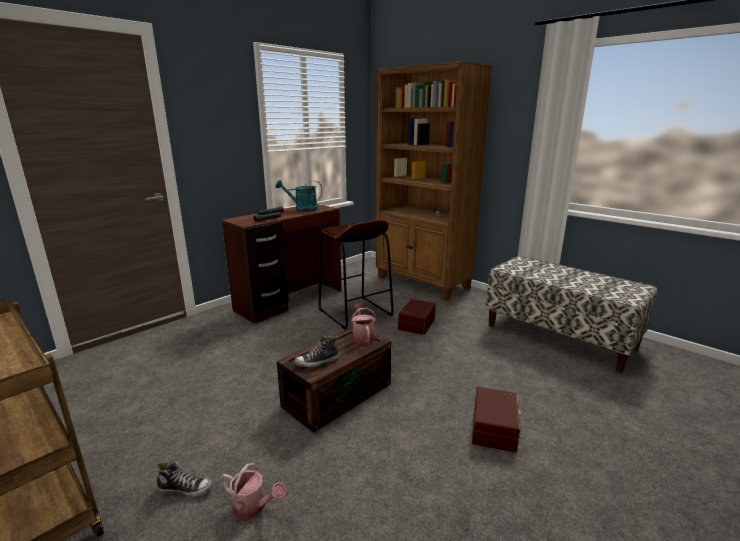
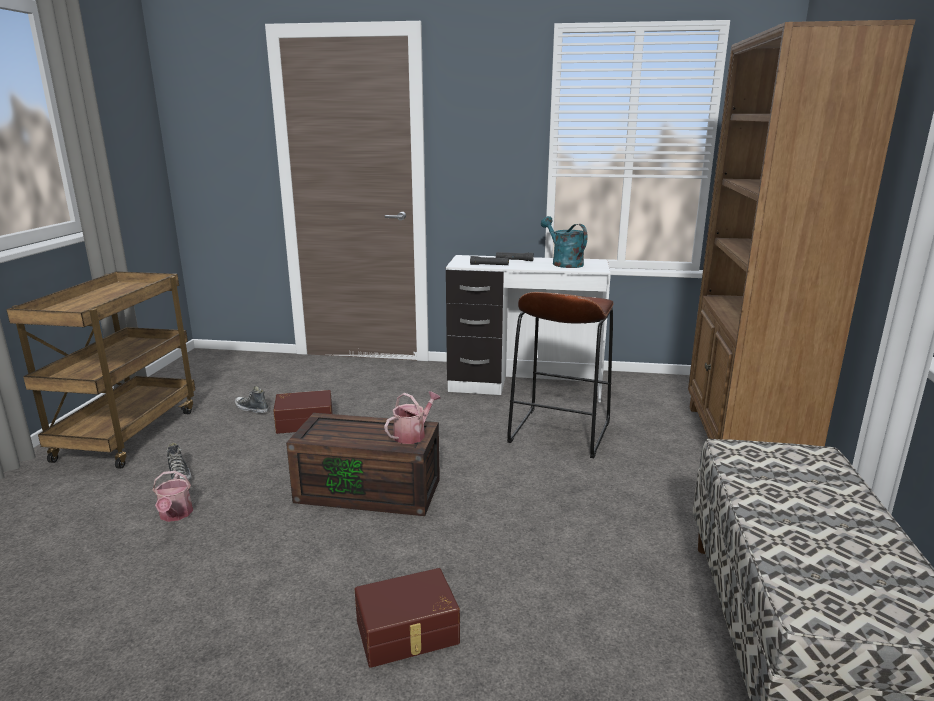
camera: 55 degrees right, 0 degrees up
brown desk [222,204,341,324] -> white desk [446,255,611,402]
shoe [294,334,339,367] -> shoe moved to [234,386,269,413]
brown storage box [398,299,436,335] -> brown storage box moved to [273,390,332,434]

